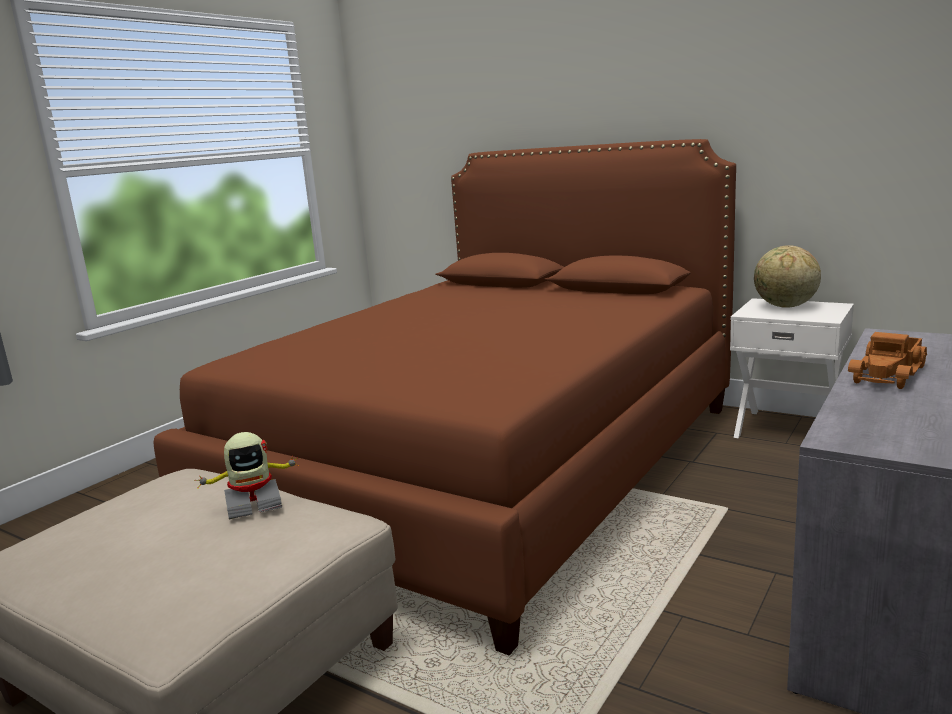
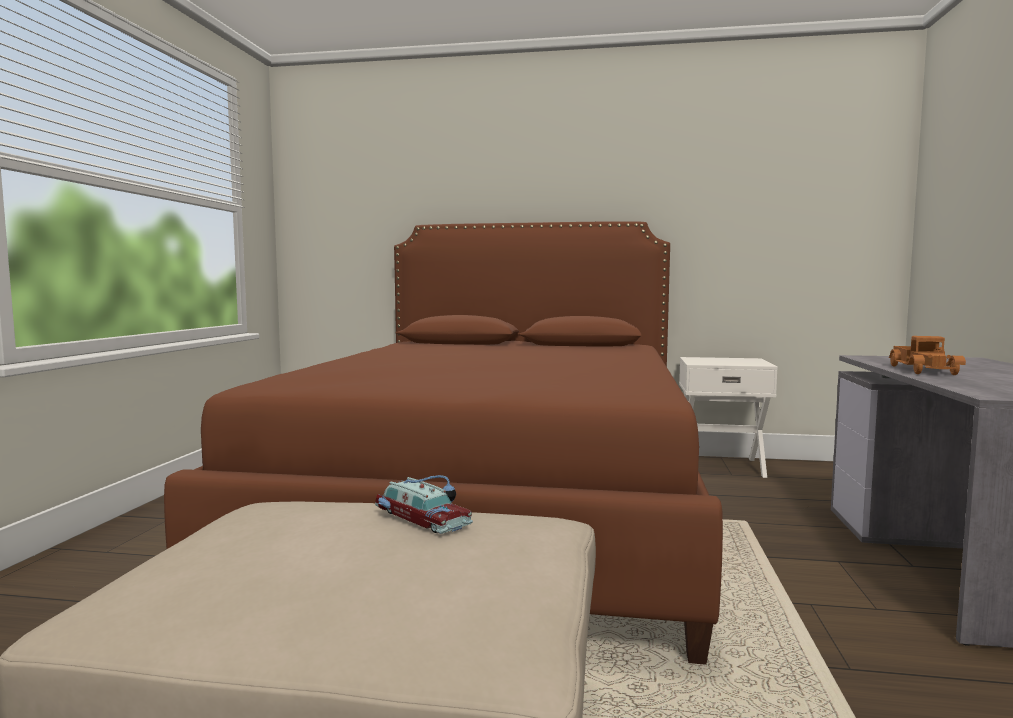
camera: 25 degrees left, 10 degrees down
toy robot [194,432,300,519] -> toy car [375,475,473,534]
globe [754,245,821,307] -> none

